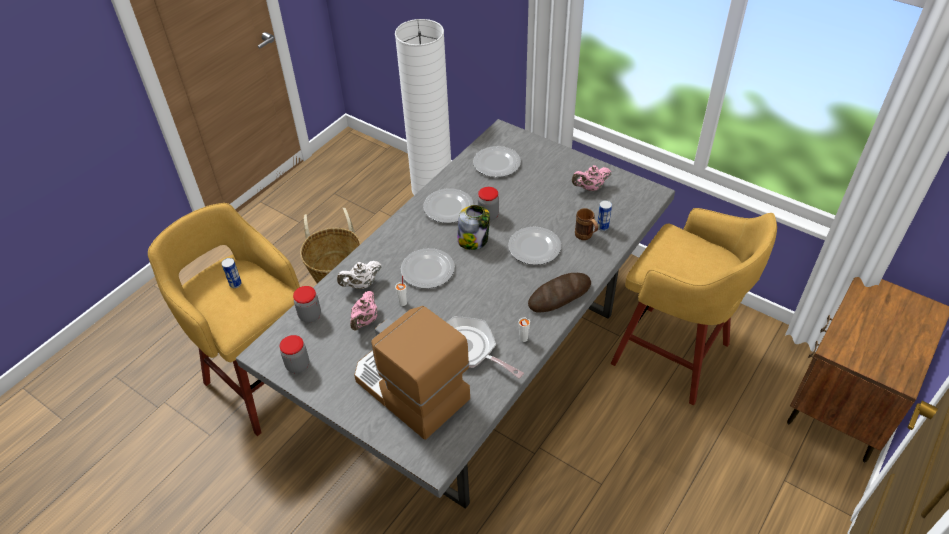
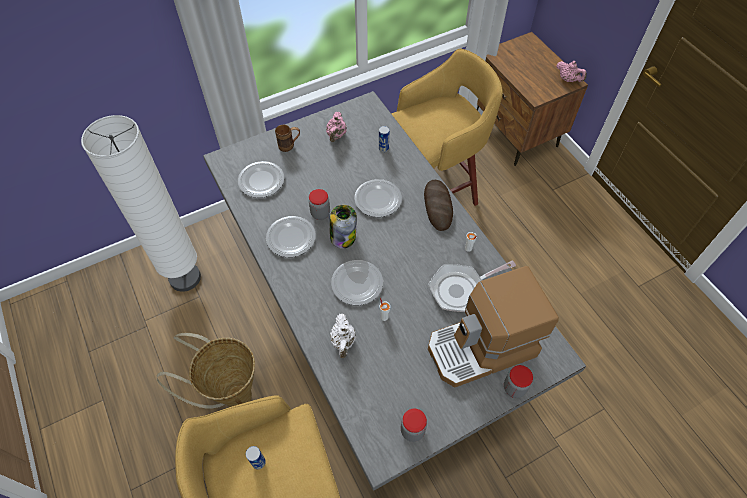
camera: 65 degrees left, 10 degrees up
jar [293,286,321,323] -> jar moved to [504,365,533,398]
pink teapot [350,291,378,330] -> pink teapot moved to [556,61,587,82]
brown mug [575,208,598,240] -> brown mug moved to [275,124,300,152]

